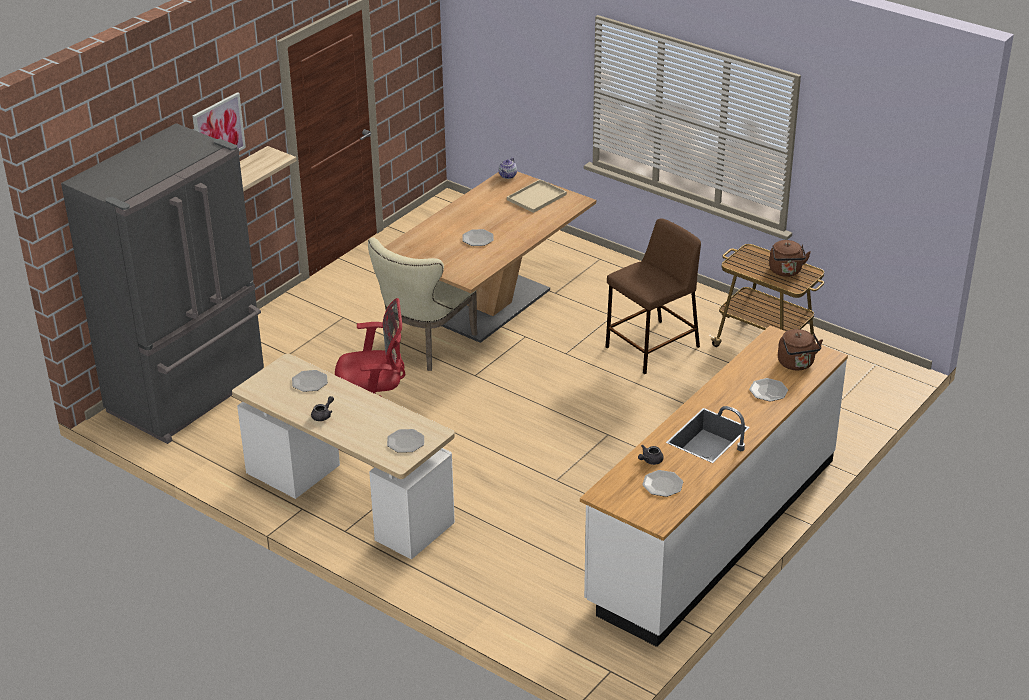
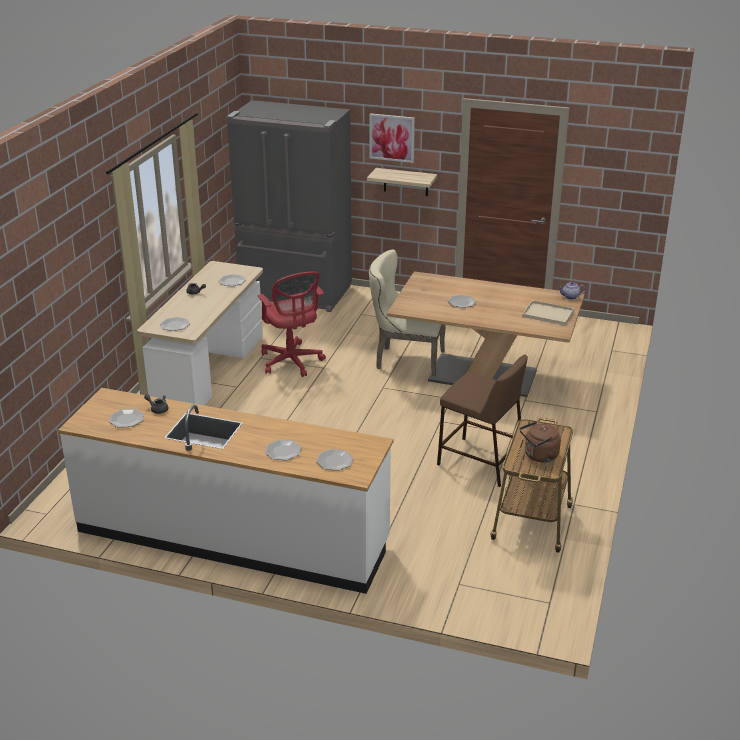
camera: 70 degrees right, 5 degrees down
brown kettle [778,329,823,370] -> plate [316,449,354,471]

